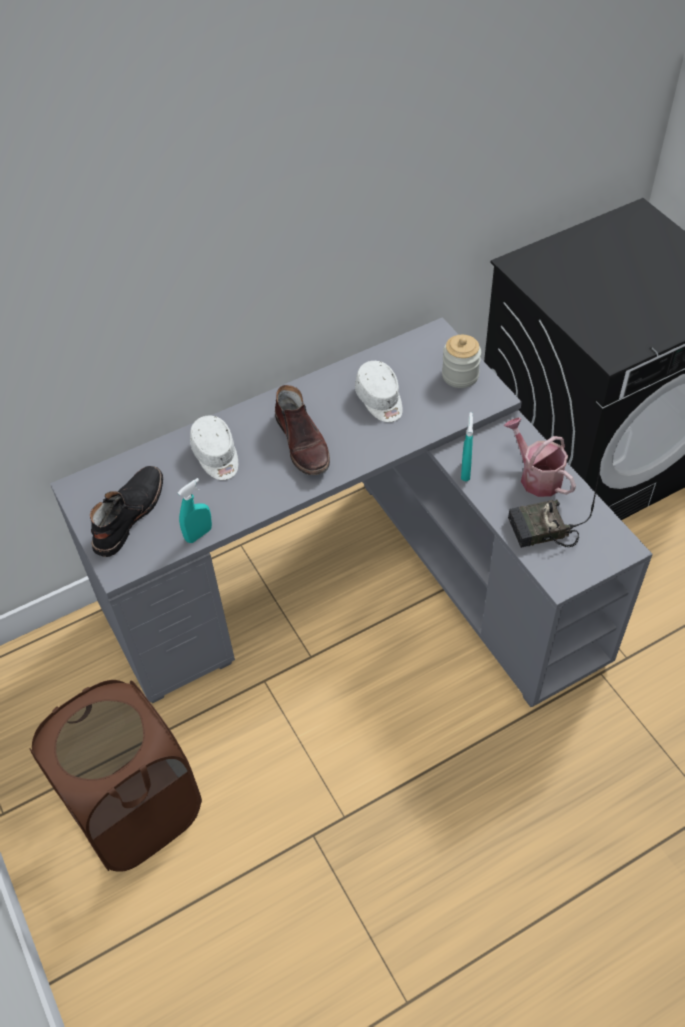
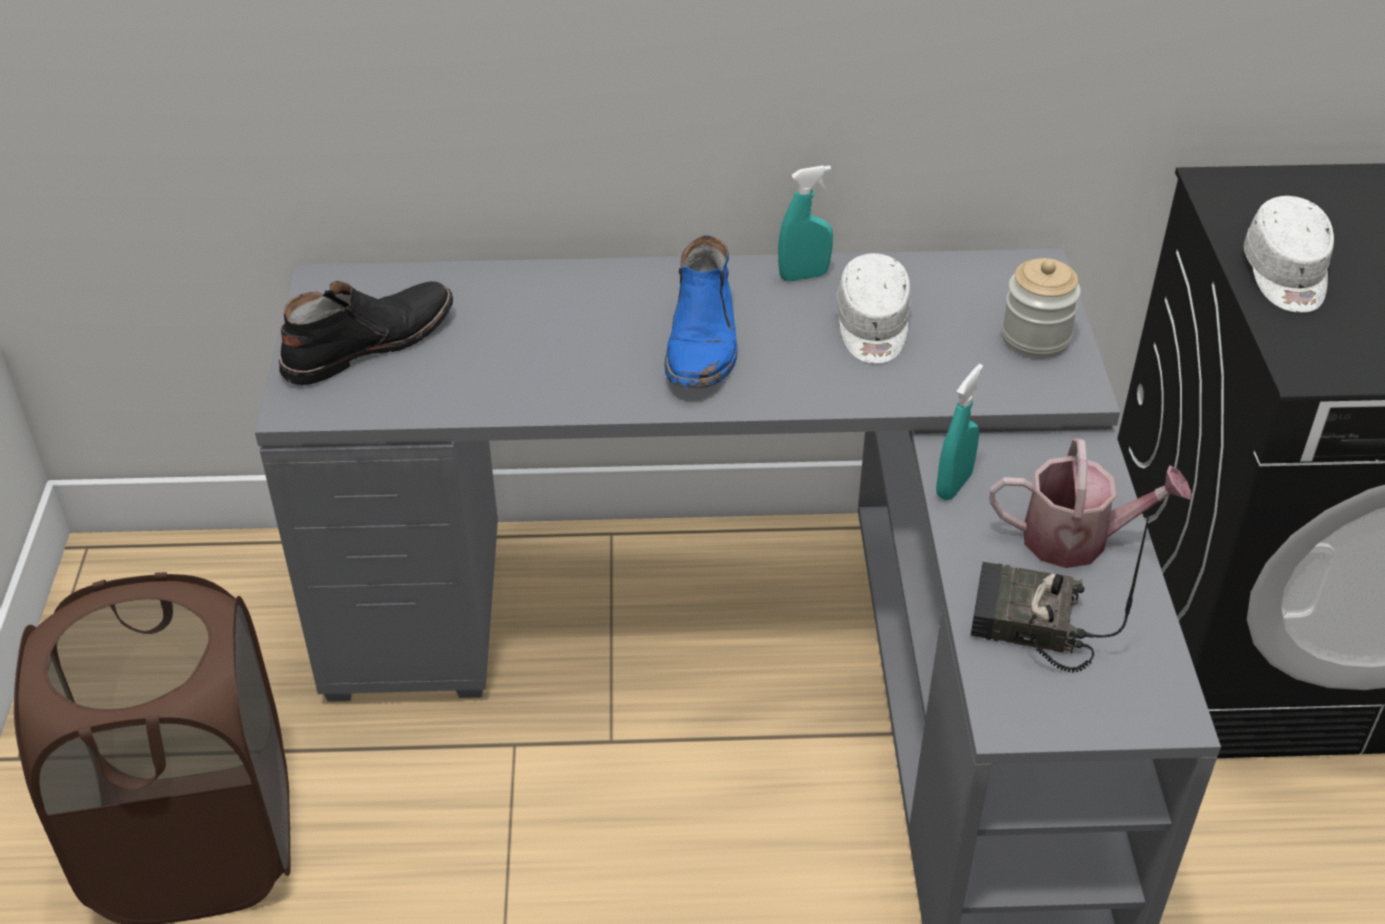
camera: 25 degrees right, 10 degrees down
turquoise spray bottle [178,478,212,543] -> turquoise spray bottle moved to [778,165,833,281]
white cap [190,416,238,480] -> white cap moved to [1244,196,1334,313]
brown boot [275,385,330,475] -> blue boot [664,235,737,388]
watering can [504,418,576,497] -> watering can turned 105 degrees clockwise [990,438,1192,568]

